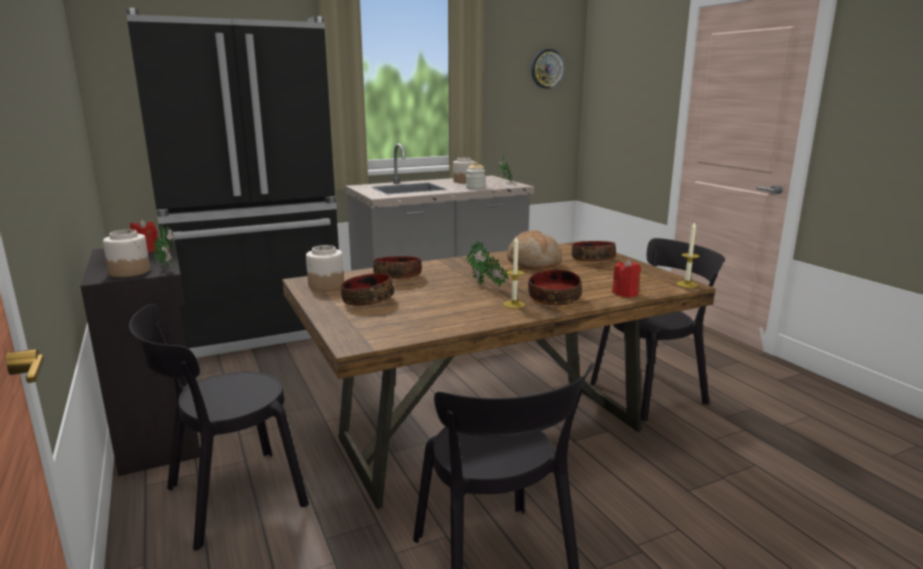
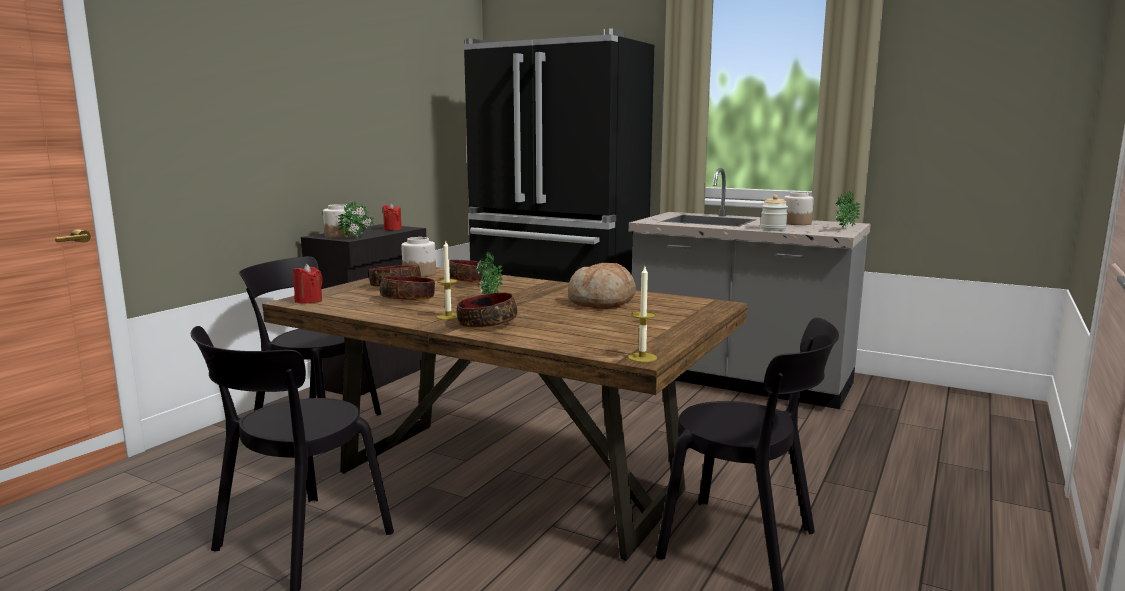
camera: 55 degrees right, 5 degrees down
wall clock [531,49,565,89] -> none
bowl [572,241,616,262] -> bowl moved to [380,276,435,301]
red candle [612,259,641,298] -> red candle moved to [293,264,323,304]

